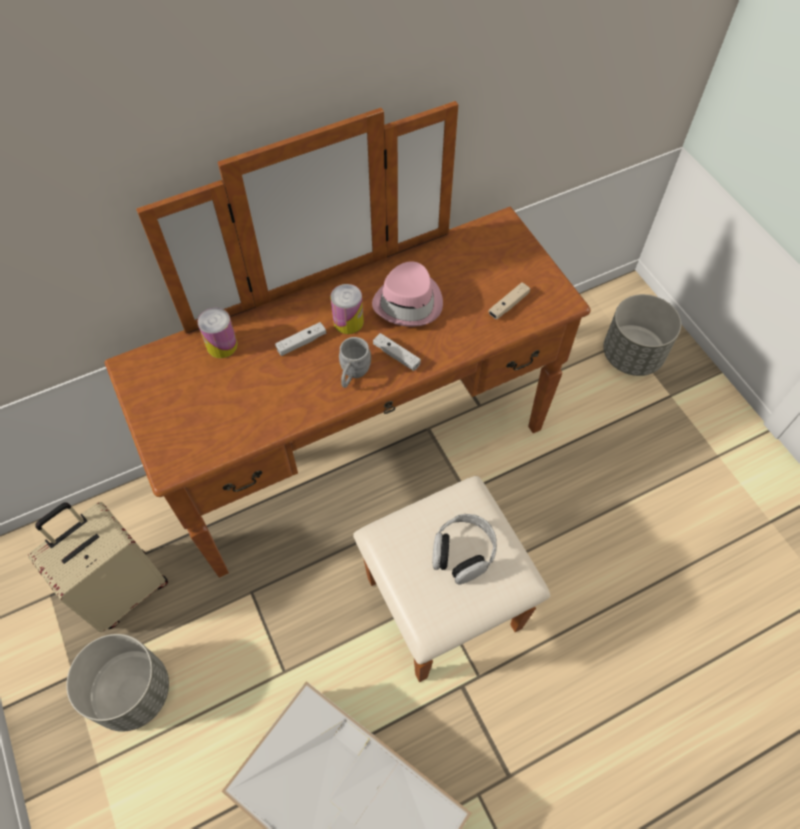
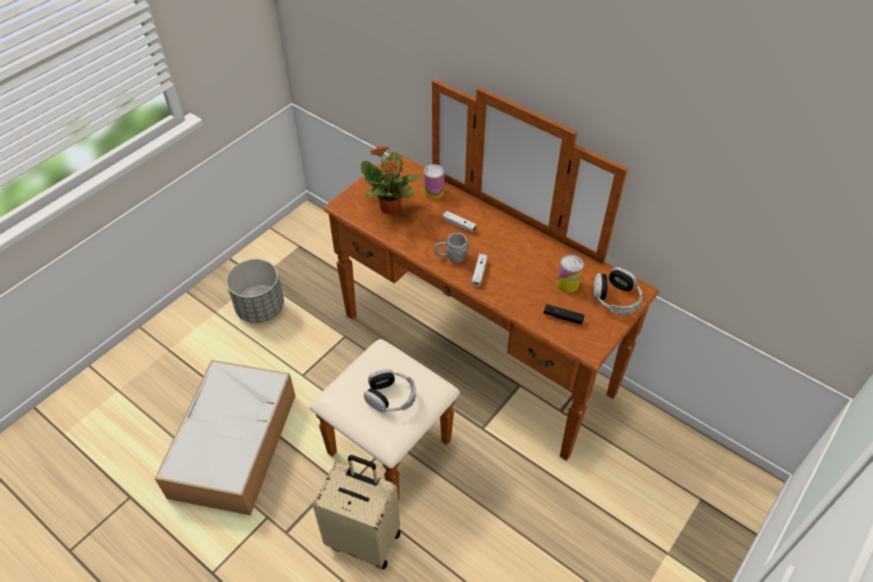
camera: 65 degrees right, 10 degrees down
beige suitcase [28,502,168,632] -> beige suitcase moved to [313,455,401,570]
can [330,284,364,334] -> can moved to [556,255,584,293]
pink hat [372,262,443,327] -> none
beige game controller [488,282,530,320] -> black game controller [544,304,585,325]
grey planter [603,294,681,376] -> none
none -> potted plant [361,145,421,214]
none -> headphones [594,267,643,315]

